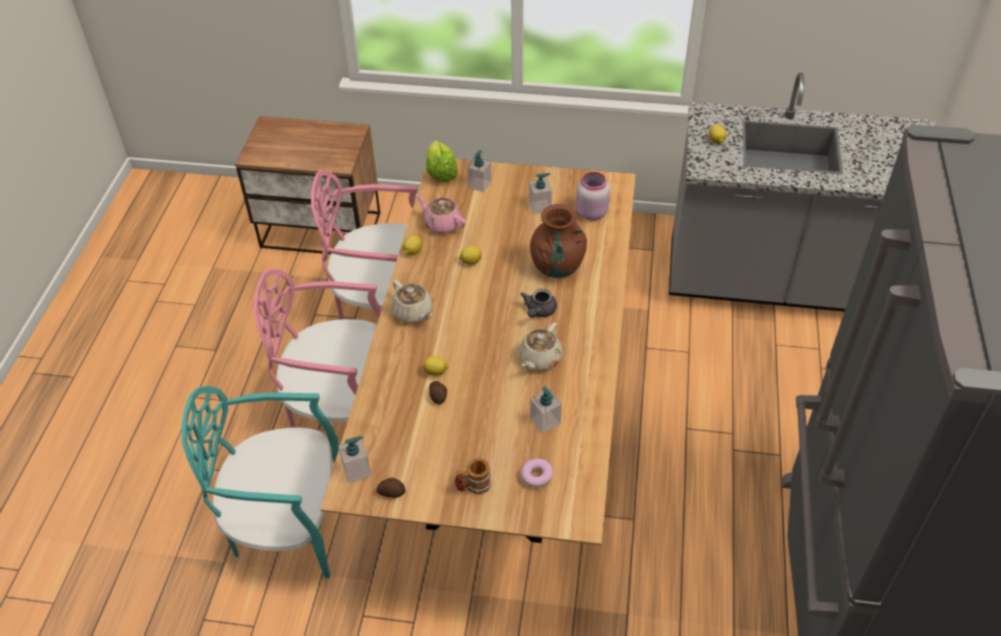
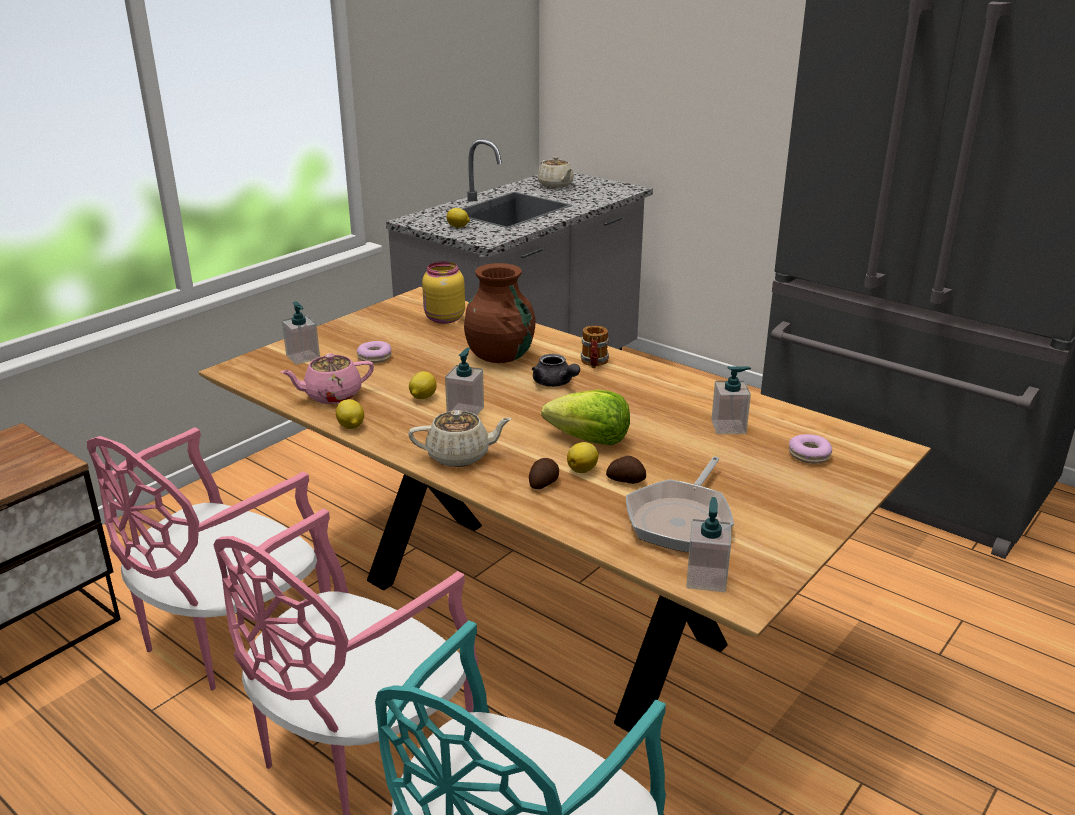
camera: 60 degrees left, 20 degrees down
potato [376,478,406,498] -> potato moved to [529,458,559,489]
lettuce [426,141,458,182] -> lettuce moved to [541,389,630,445]
mug [455,458,491,495] -> mug moved to [581,326,609,368]
beige teapot [519,323,563,370] -> beige teapot moved to [537,156,574,188]
soap dispenser [529,173,552,214] -> soap dispenser moved to [445,348,484,415]
pink jar [576,172,610,220] -> yellow jar [422,261,465,324]
none -> donut [357,341,391,363]
none -> frying pan [626,456,734,552]

